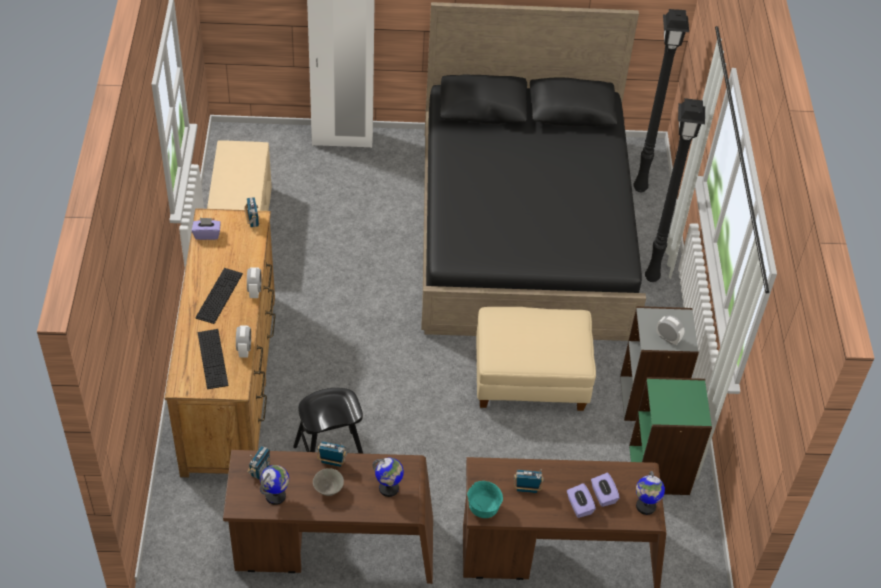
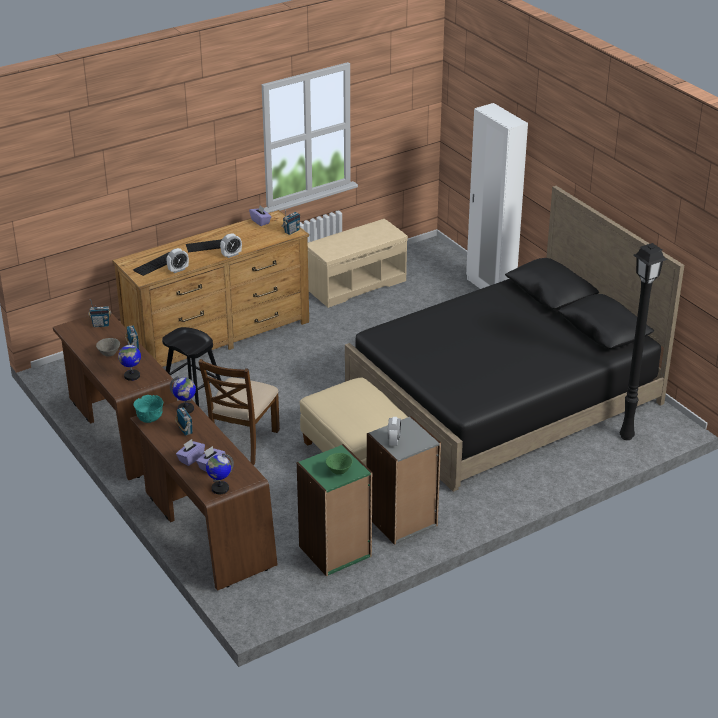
camera: 60 degrees right, 15 degrees down
globe [260,465,289,505] -> globe moved to [170,376,196,413]
black floor lamp [645,98,705,282] -> none
none -> brown chair [198,359,280,465]
none -> green bowl [326,453,353,475]

